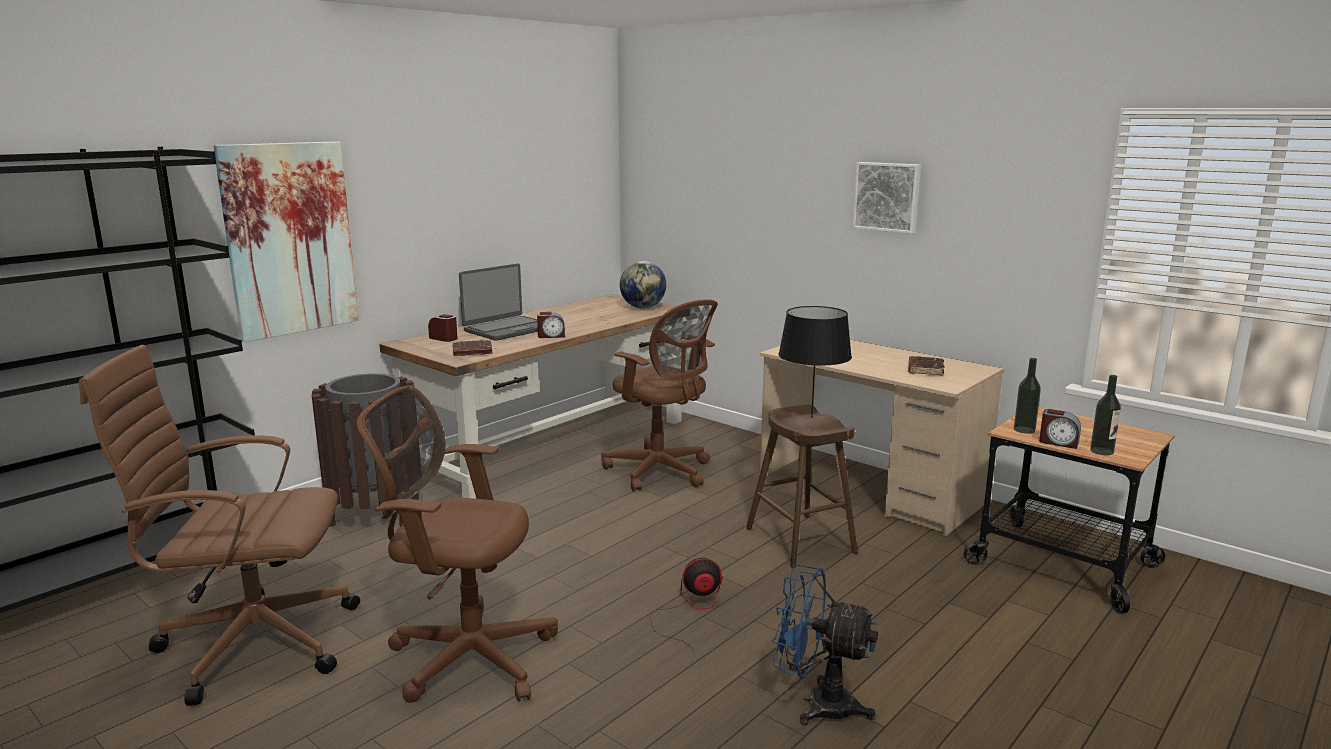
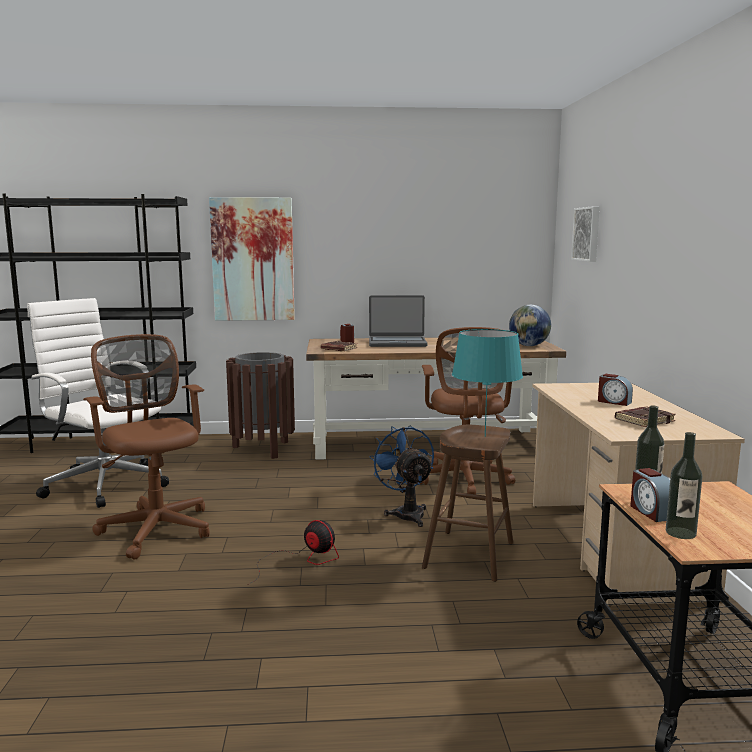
camera: 45 degrees right, 5 degrees down
brown office chair [79,345,360,706] -> white office chair [27,298,169,508]
alarm clock [537,312,565,338] -> alarm clock moved to [598,374,633,406]
blue fan [772,564,878,725] -> blue fan moved to [369,425,434,527]
black table lamp [778,306,852,418] -> turquoise table lamp [452,329,523,437]
picture [853,162,921,234] -> picture moved to [571,206,600,262]

